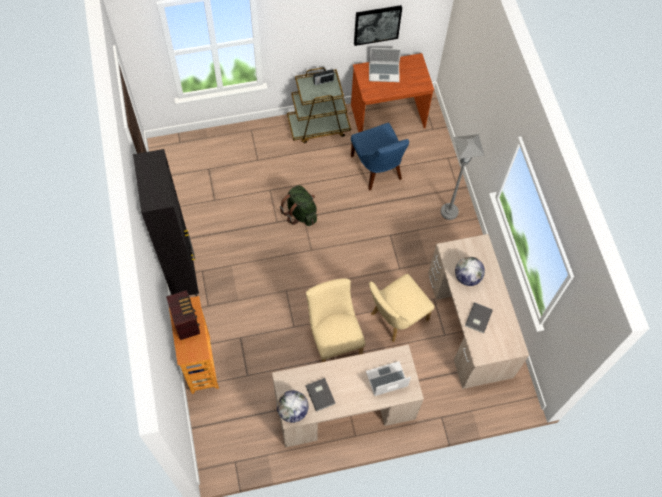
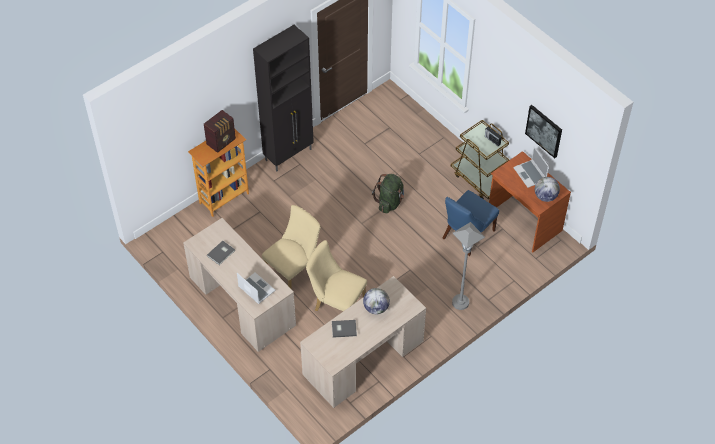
camera: 65 degrees right, 10 degrees down
globe [277,390,309,423] -> globe moved to [535,177,560,202]

